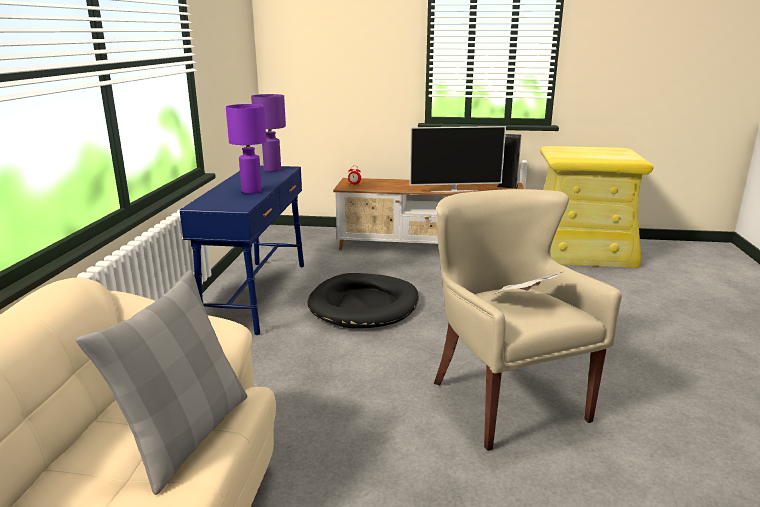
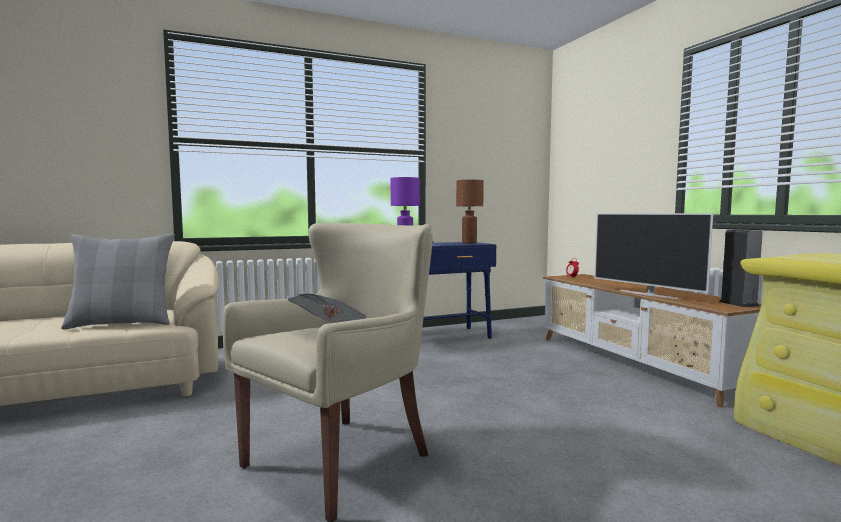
camera: 60 degrees right, 15 degrees down
purple table lamp [251,94,286,172] -> brown table lamp [456,180,484,244]
black dog bed [308,273,419,328] -> none

